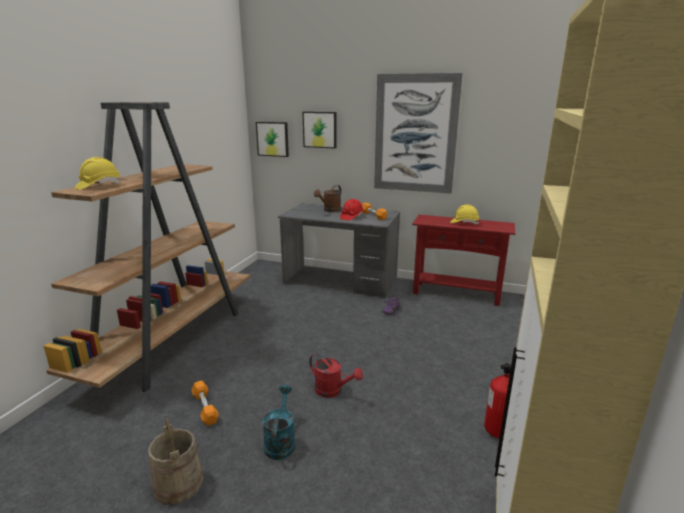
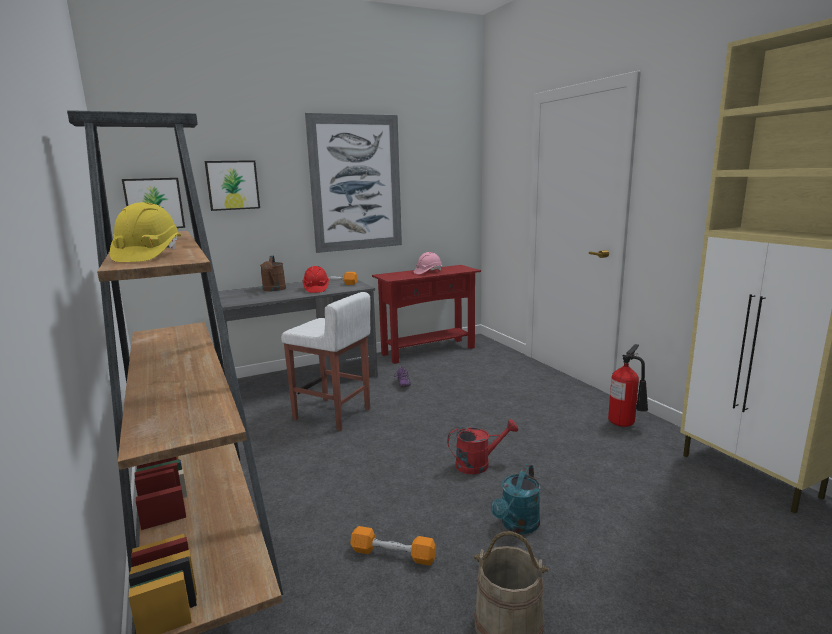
camera: 45 degrees left, 5 degrees down
turquoise watering can [262,385,295,460] -> turquoise watering can turned 105 degrees counterclockwise [491,464,540,534]
yellow hard hat [450,205,479,224] -> pink hard hat [414,252,442,274]
none -> white stool [281,292,371,431]

